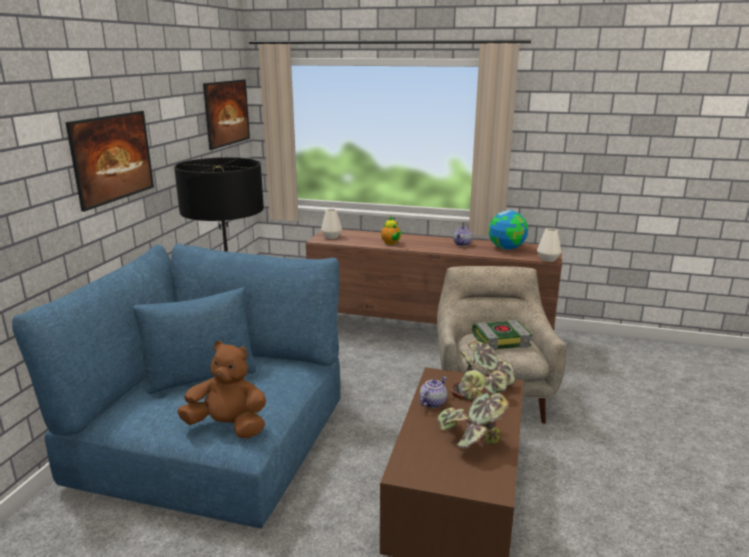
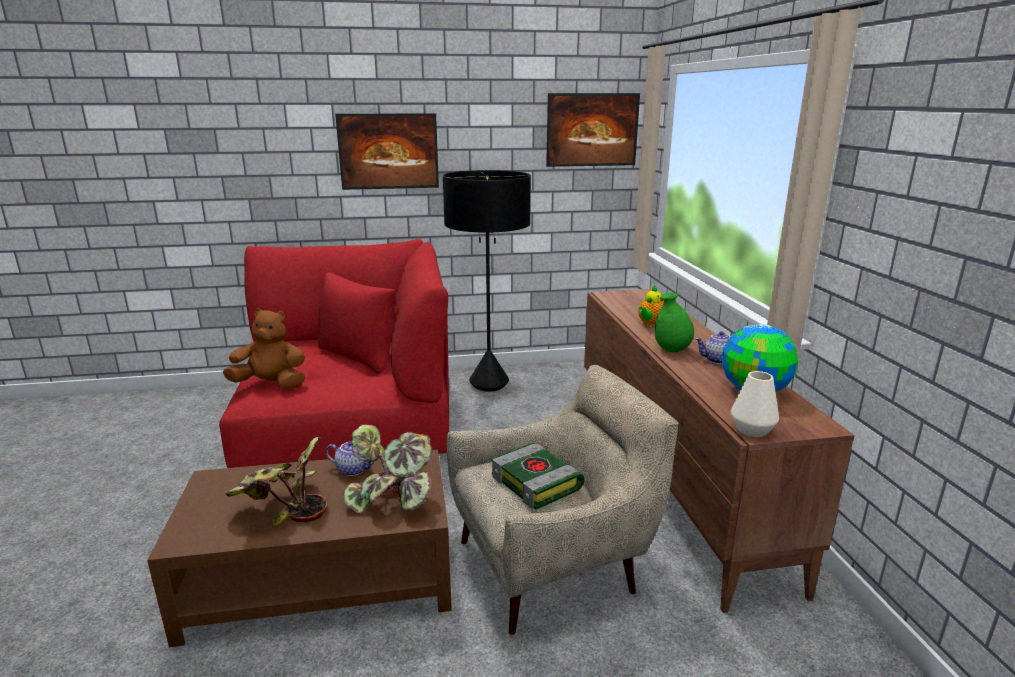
camera: 65 degrees right, 0 degrees up
blue sofa [12,243,341,529] -> red sofa [219,239,449,468]
brown plush toy [177,341,266,438] -> brown plush toy turned 75 degrees counterclockwise [223,308,305,389]
white vase [321,209,342,239] -> none
none -> green vase [655,293,694,352]

